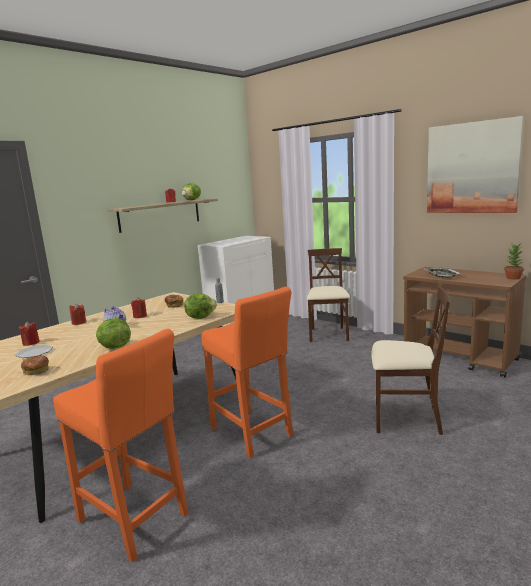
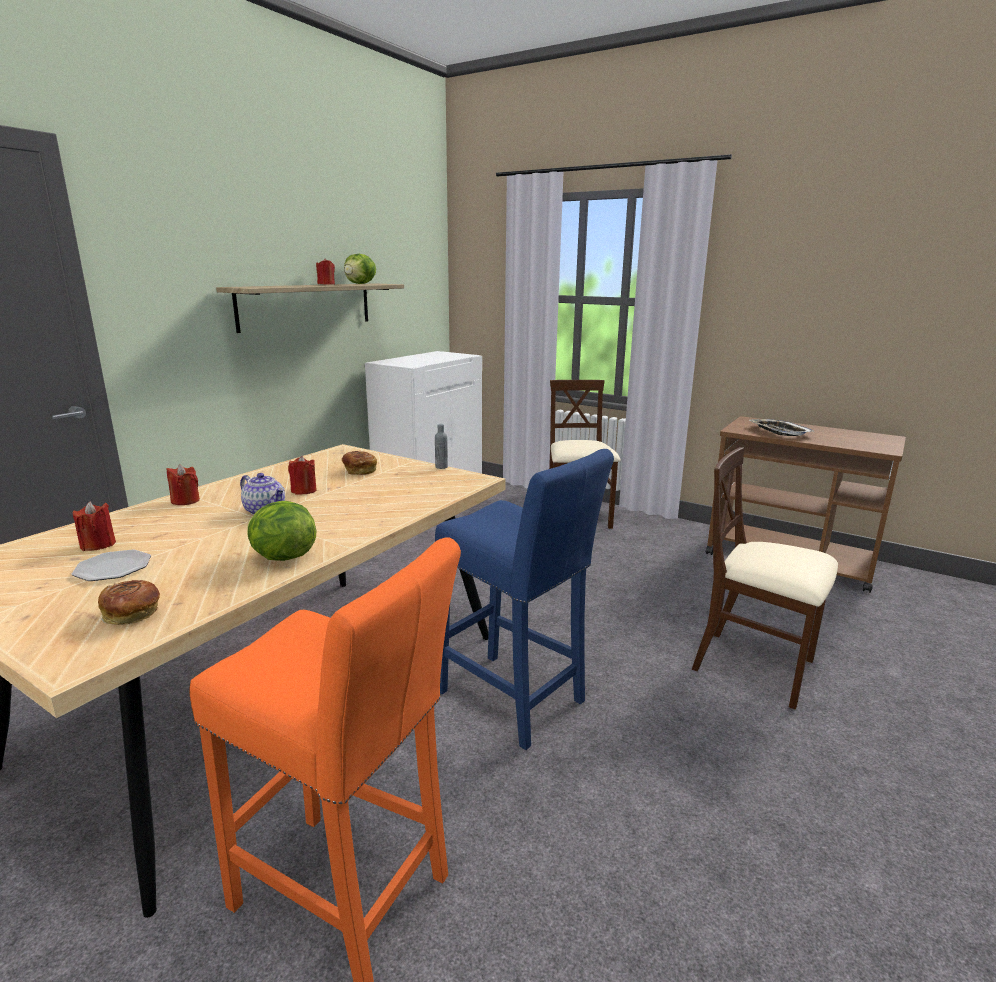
camera: 10 degrees left, 5 degrees up
lettuce [184,293,217,319] -> none
orange stool [201,287,293,458] -> blue stool [435,449,614,750]
beige chair [371,287,450,435] -> beige chair turned 150 degrees counterclockwise [692,447,838,710]
picture [427,116,524,213] -> none
potted plant [504,243,524,280] -> none

